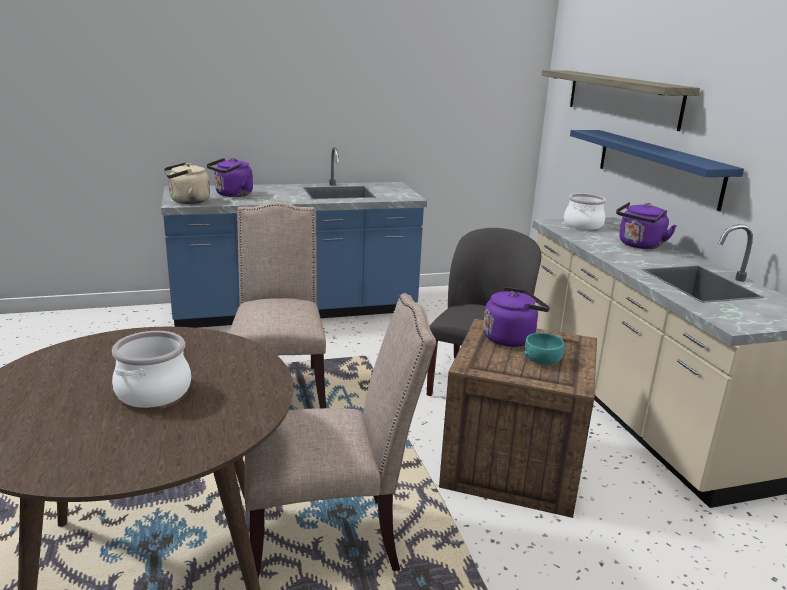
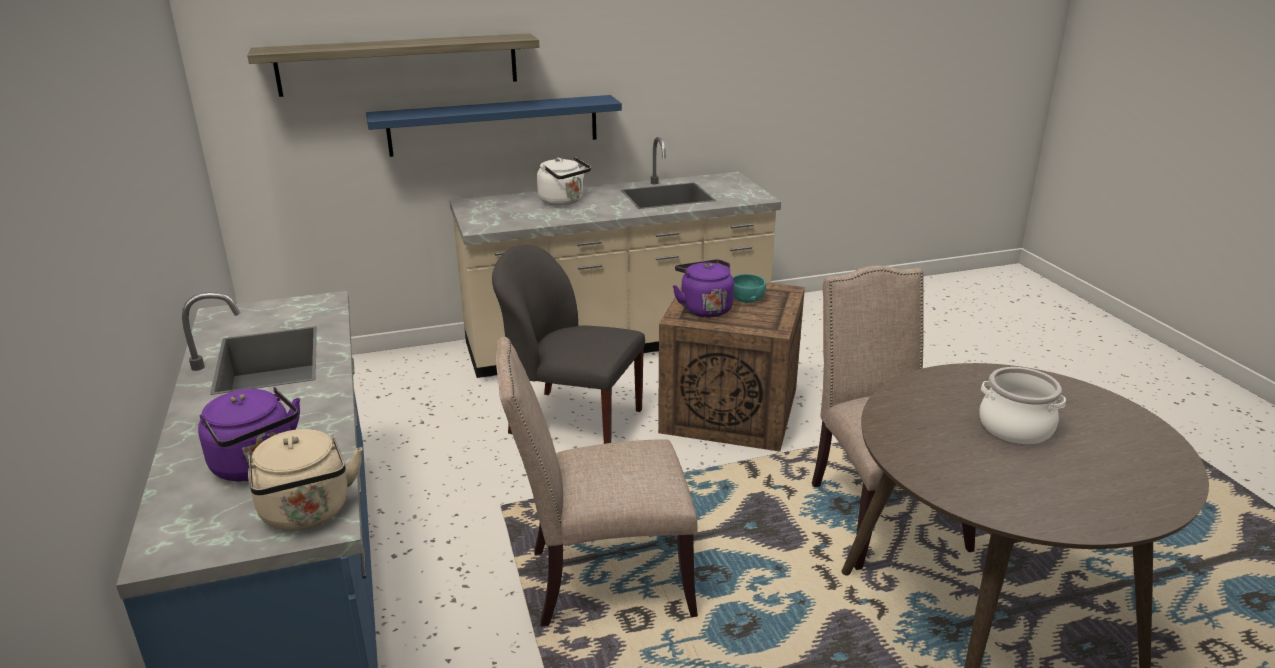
camera: 90 degrees left, 5 degrees up
cooking pot [564,193,606,230] -> none
purple kettle [616,202,677,249] -> white kettle [537,157,591,206]

